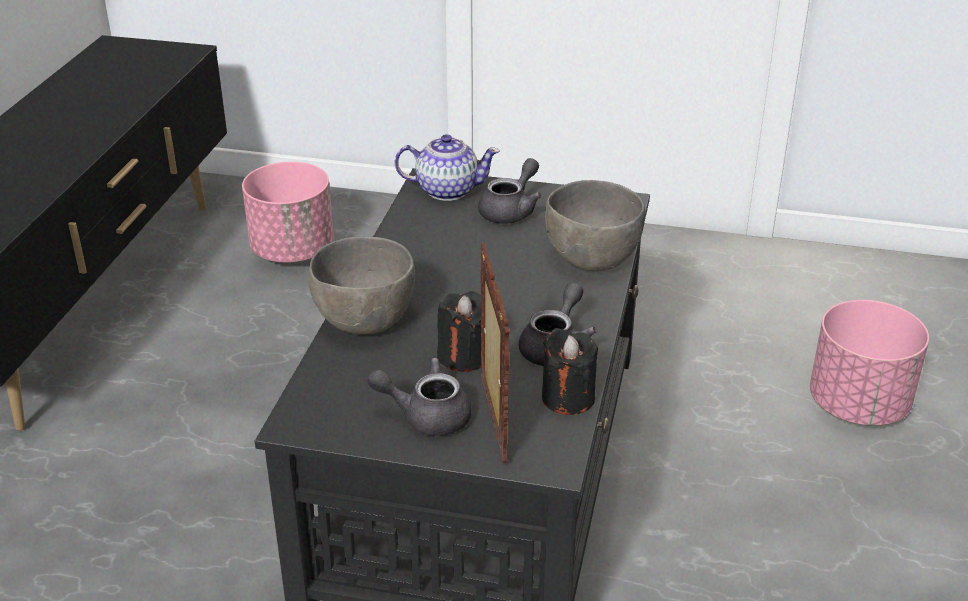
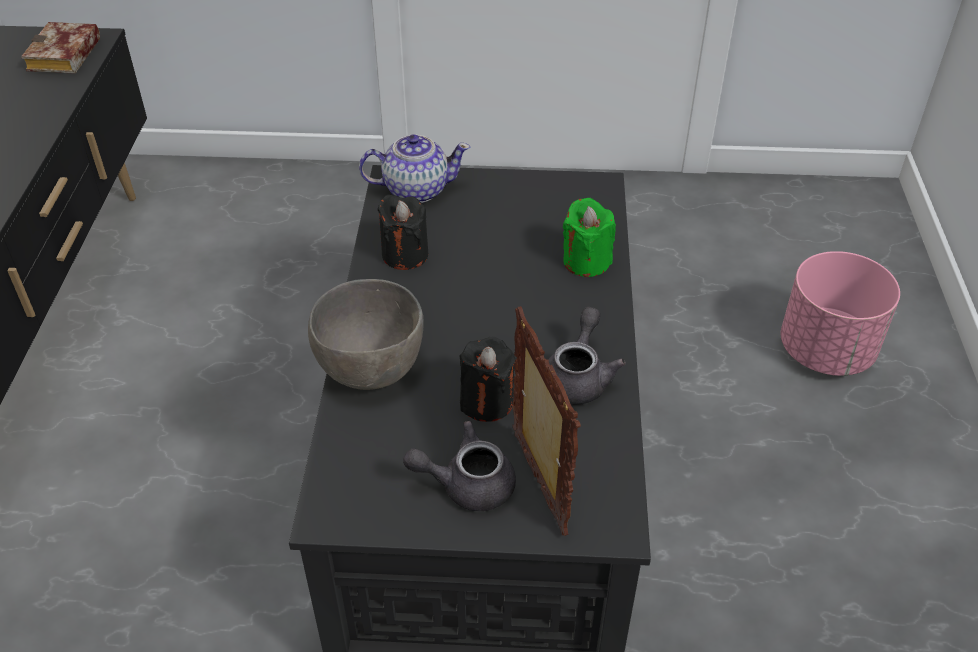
camera: 10 degrees left, 10 degrees up
pink planter [242,162,334,263] -> none
grey teapot [478,158,542,224] -> none
black candle [542,328,598,415] -> black candle moved to [377,195,428,270]
grey bowl [545,180,645,271] -> green candle [563,198,616,277]
none -> book [21,22,100,74]

